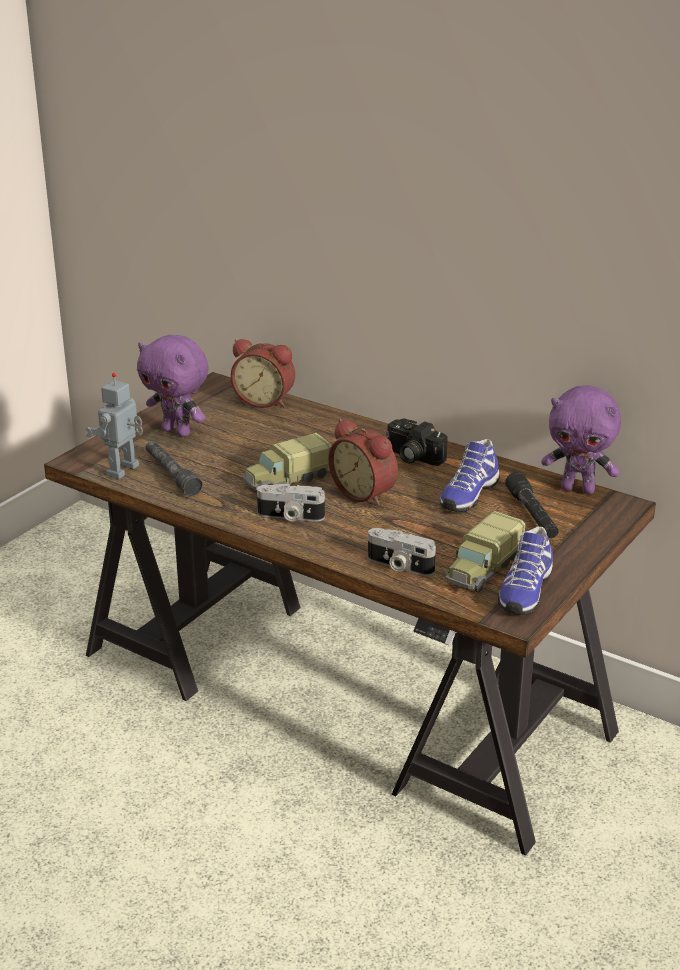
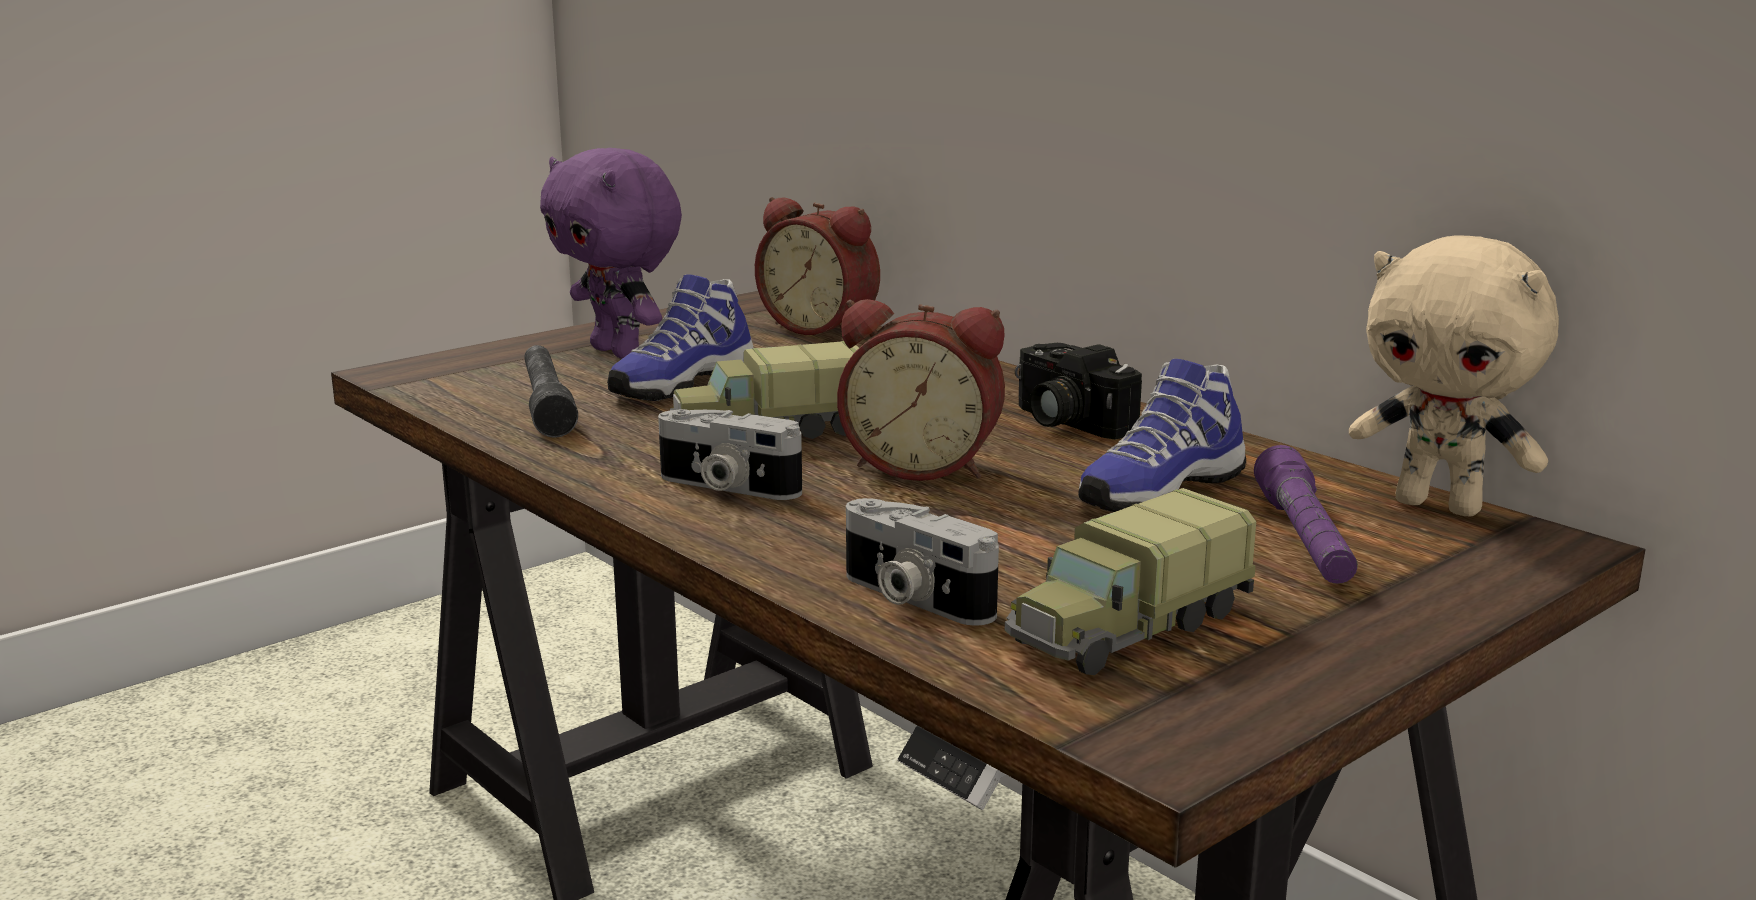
camera: 15 degrees right, 10 degrees down
toy robot [86,373,143,479] -> none
alarm clock [328,419,398,506] -> alarm clock turned 45 degrees counterclockwise [837,299,1005,481]
shoe [498,527,553,615] -> shoe moved to [607,274,754,401]
black flashlight [505,472,559,538] -> purple flashlight [1254,445,1358,584]
purple plush toy [541,385,621,494] -> beige plush toy [1349,235,1559,517]

